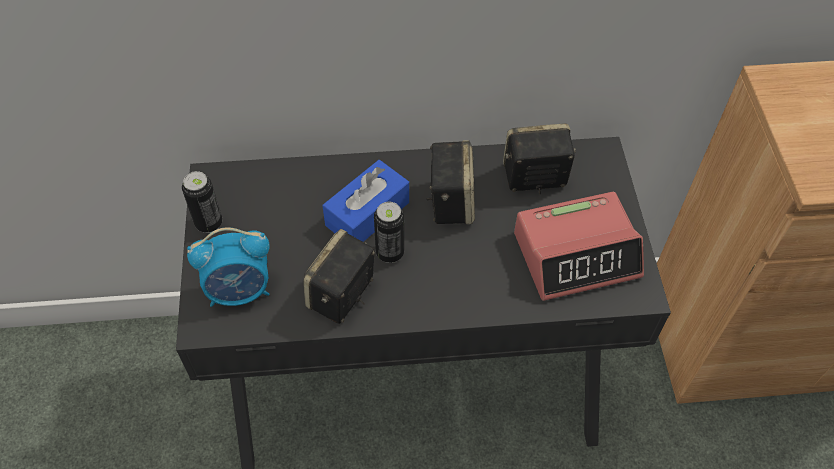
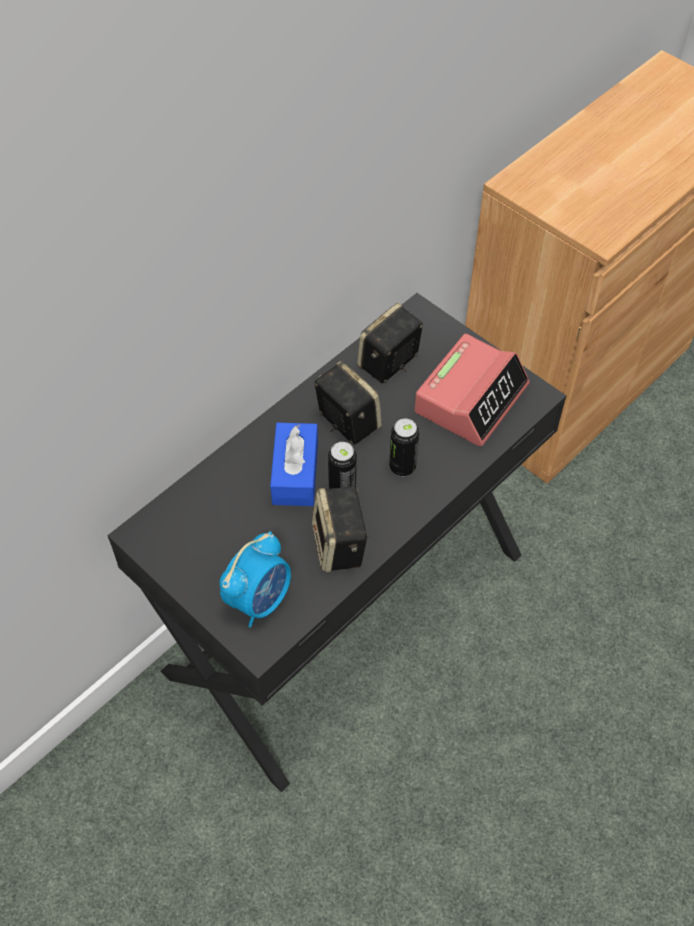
camera: 40 degrees left, 0 degrees up
can [182,171,222,233] -> can moved to [389,419,419,476]

